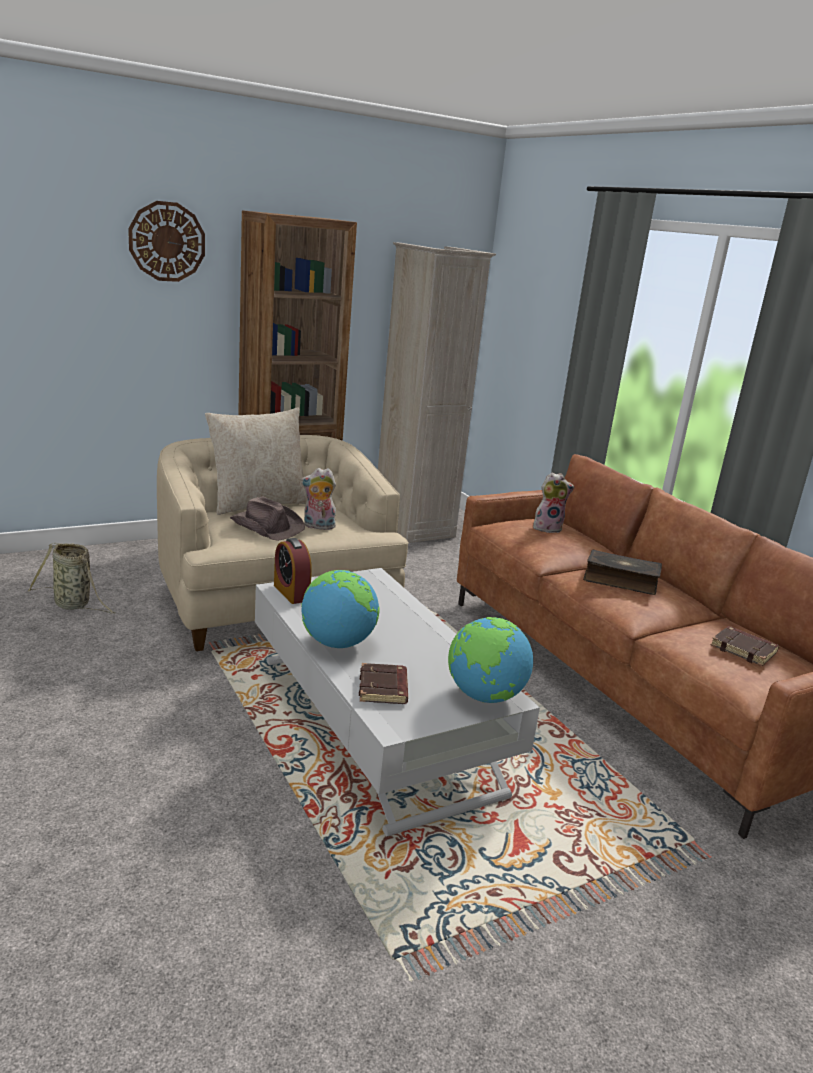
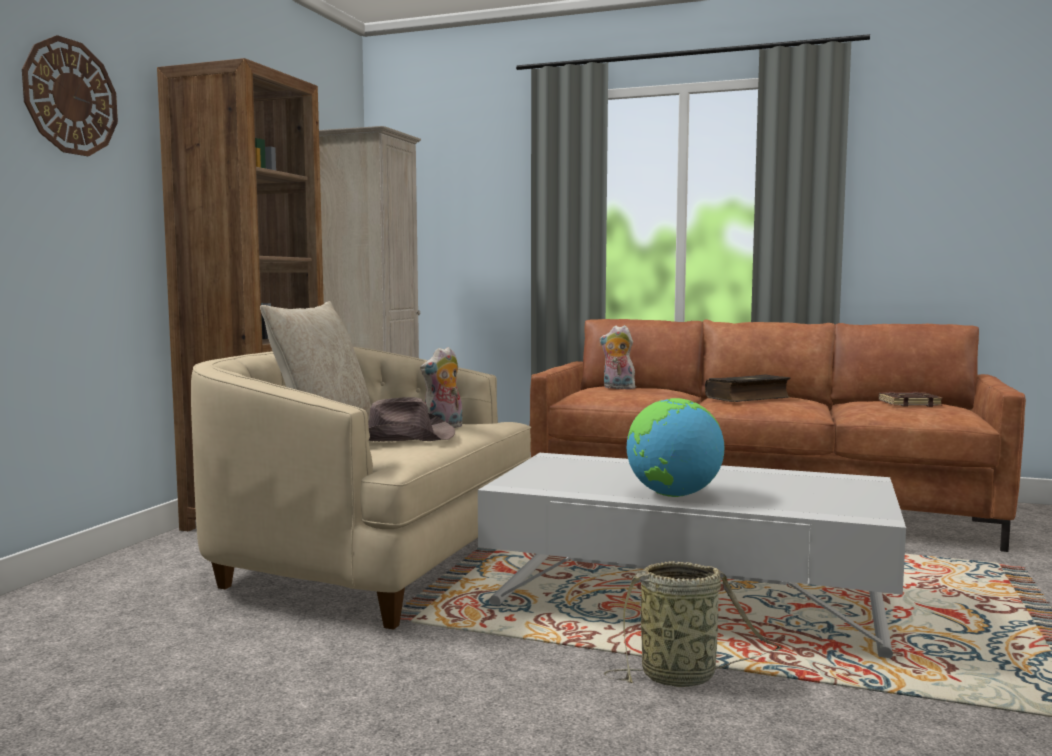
camera: 40 degrees left, 15 degrees down
basket [28,543,115,614] -> basket moved to [604,561,783,687]
alarm clock [274,538,312,604] -> none
brown book [359,663,408,704] -> none
globe [448,617,533,703] -> none
plush toy [533,472,575,533] -> plush toy turned 105 degrees counterclockwise [599,325,635,389]

